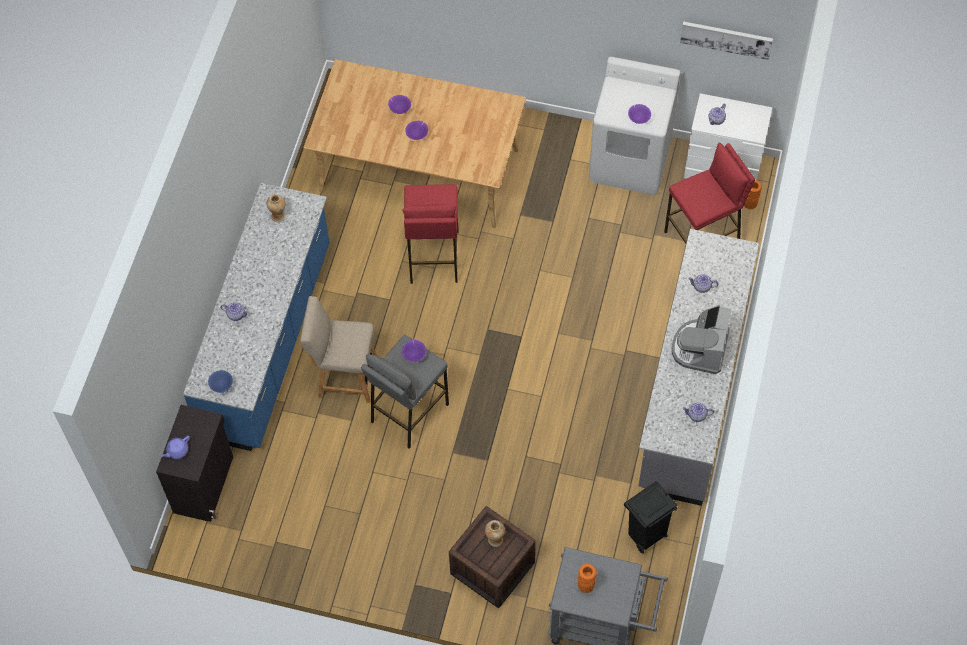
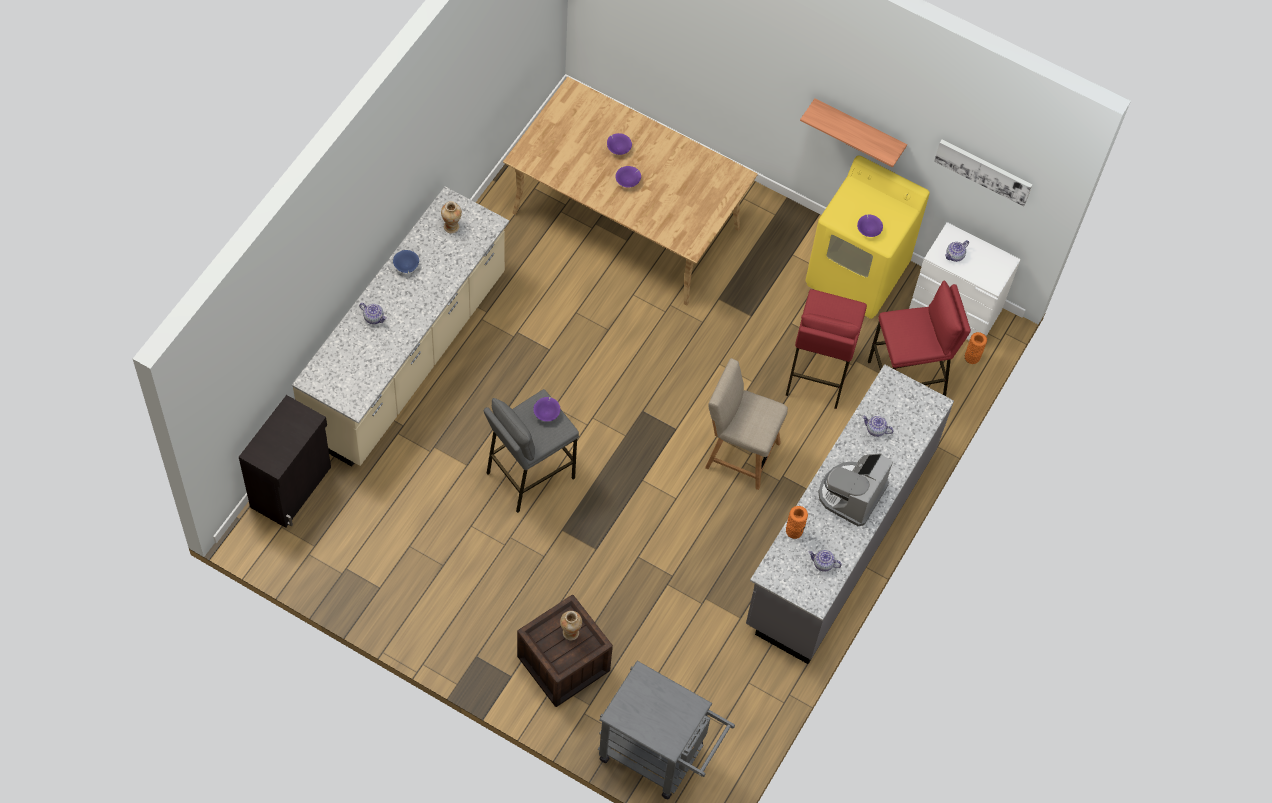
camera: 10 degrees right, 0 degrees up
purple teapot [161,436,190,459] -> none
blue counter [183,183,330,451] -> beige counter [292,187,509,467]
blue bowl [208,370,233,393] -> blue bowl moved to [393,250,419,273]
beige chair [300,296,378,403] -> beige chair moved to [705,358,788,490]
red stool [403,184,459,284] -> red stool moved to [785,289,867,409]
orange vase [578,564,596,593] -> orange vase moved to [786,506,808,539]
white washing machine [589,57,681,195] -> yellow washing machine [805,155,930,319]
black trash can [624,481,677,554] -> none
none -> shelf [800,98,907,167]

